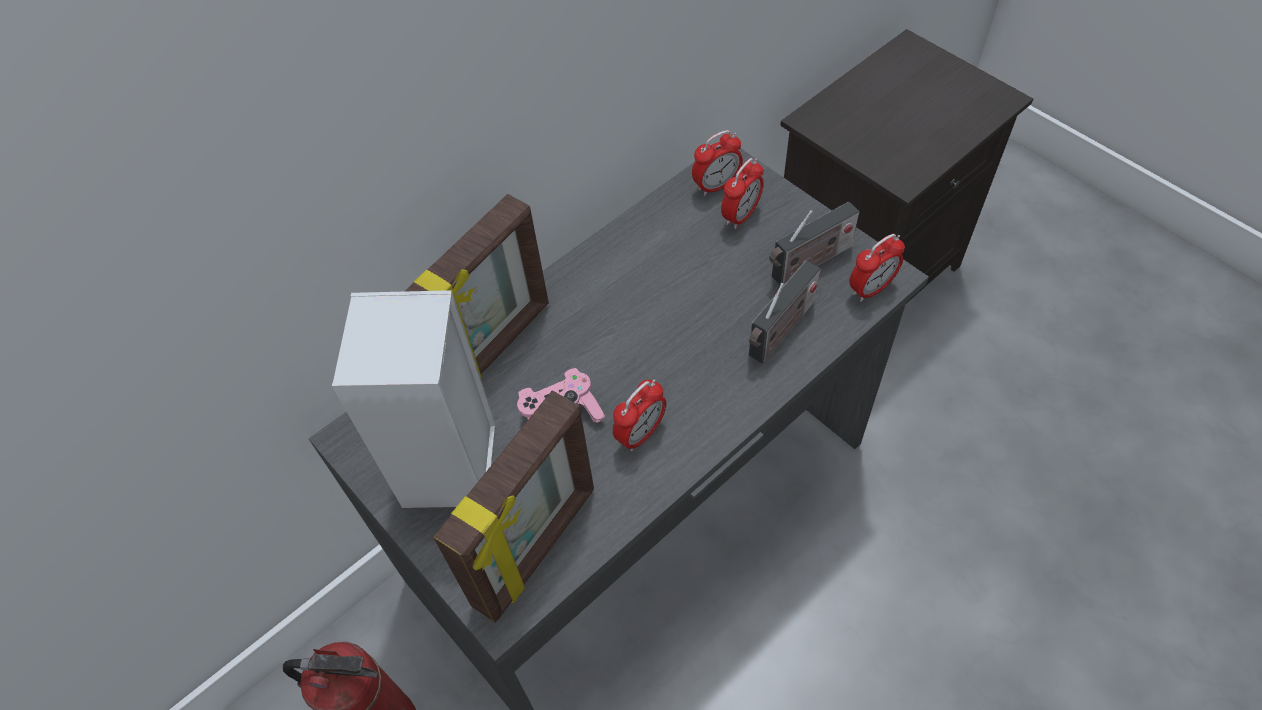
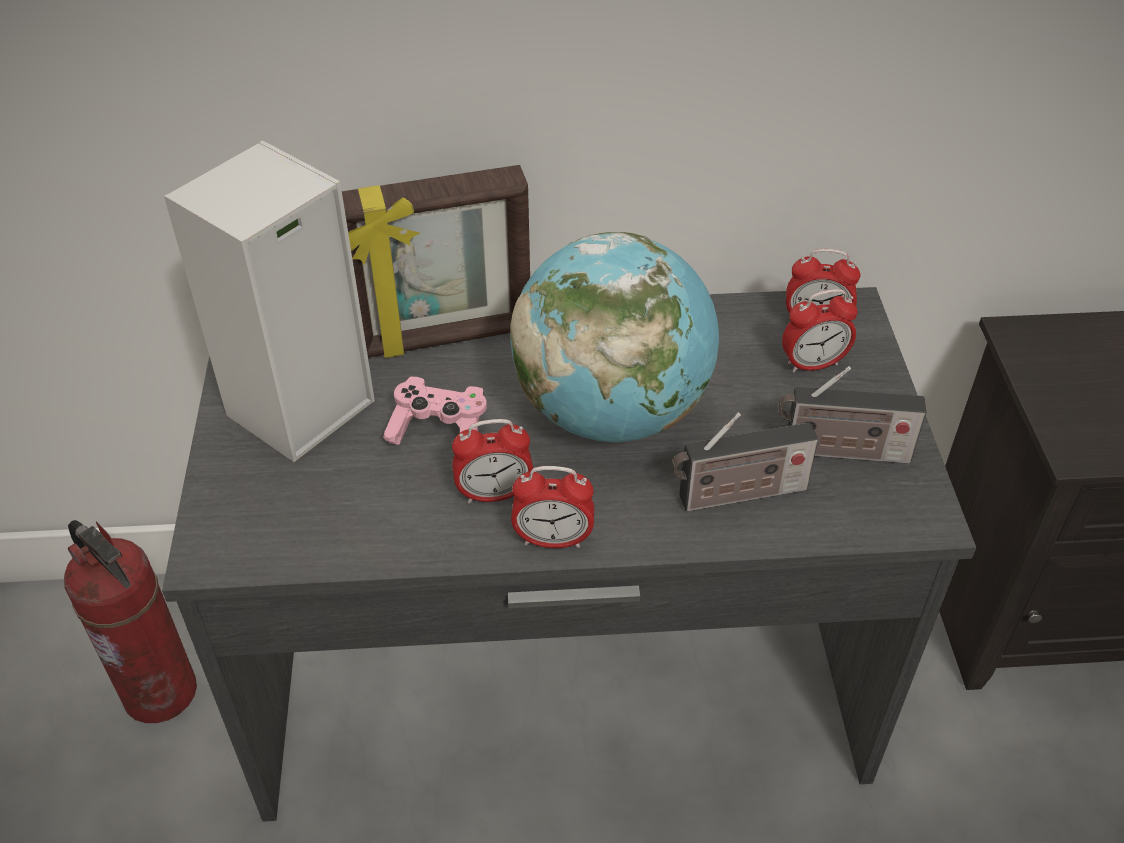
camera: 35 degrees right, 10 degrees down
picture frame [433,391,594,622] -> none
alarm clock [849,234,905,302] -> alarm clock moved to [511,466,594,548]
none -> globe [510,232,719,442]

